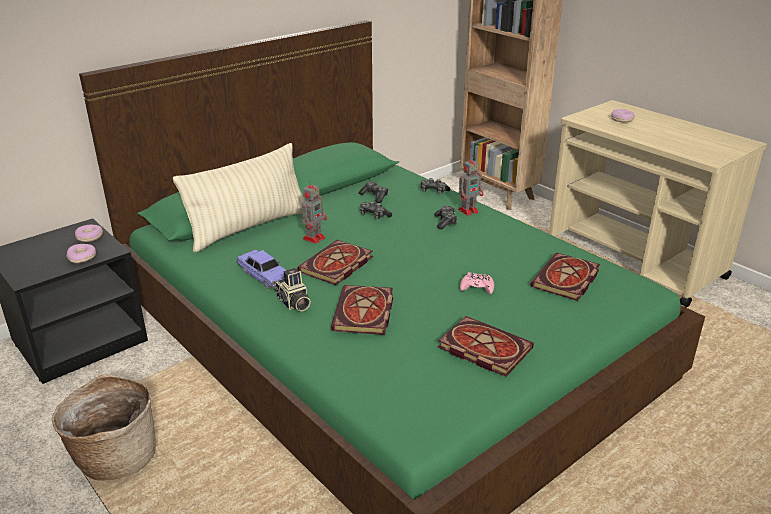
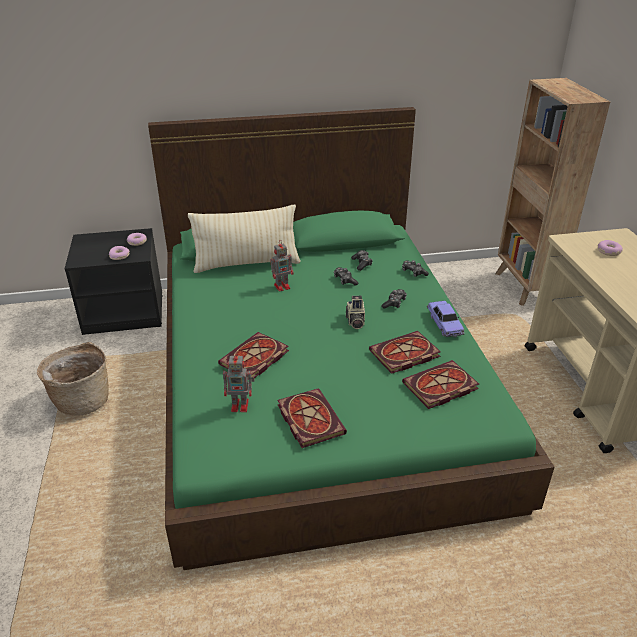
camera: 30 degrees right, 5 degrees up
toy car [236,250,286,289] -> toy car moved to [427,301,465,338]
camera [274,268,311,311] -> camera moved to [346,296,365,329]
book [297,240,373,285] -> book moved to [369,331,441,374]
toy robot [458,155,483,216] -> toy robot moved to [223,352,255,412]
pink game controller [460,272,494,294] -> none

